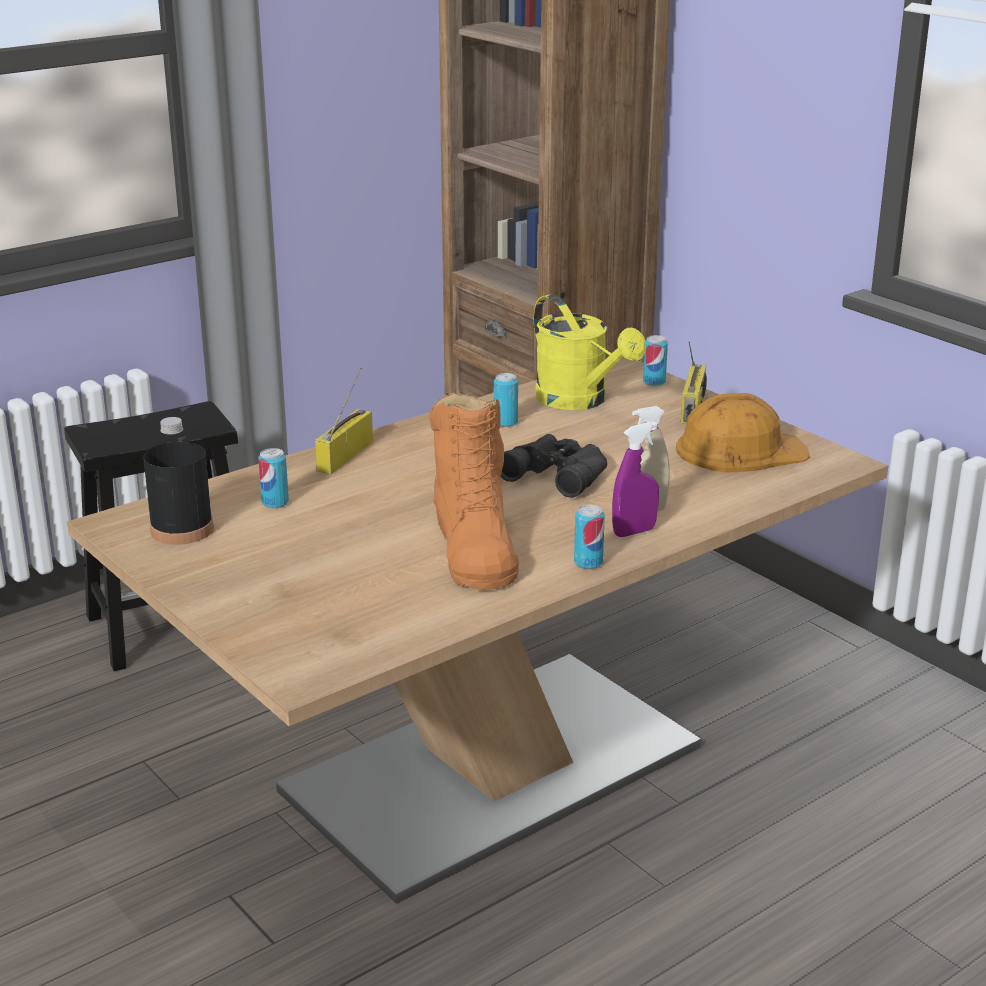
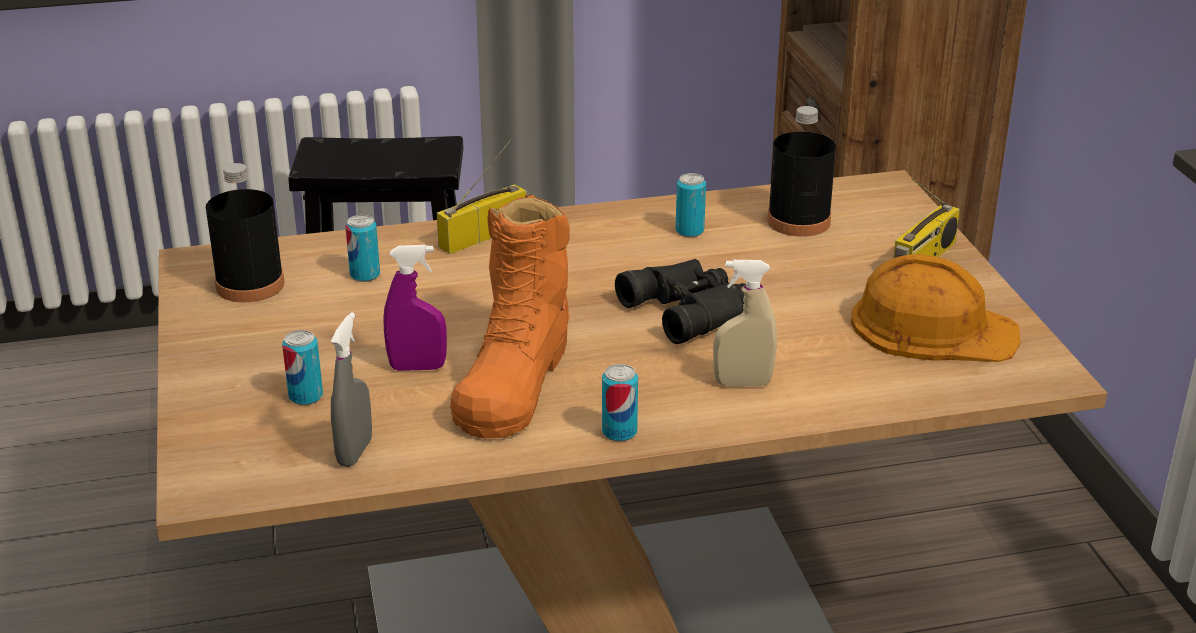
camera: 25 degrees right, 5 degrees up
yellow watering can [534,294,646,410] -> black bottle [767,106,836,237]
purple spray bottle [612,422,659,537] -> purple spray bottle moved to [383,245,447,371]
can [643,335,668,386] -> can moved to [282,330,323,405]
none -> grey spray bottle [331,312,372,467]

